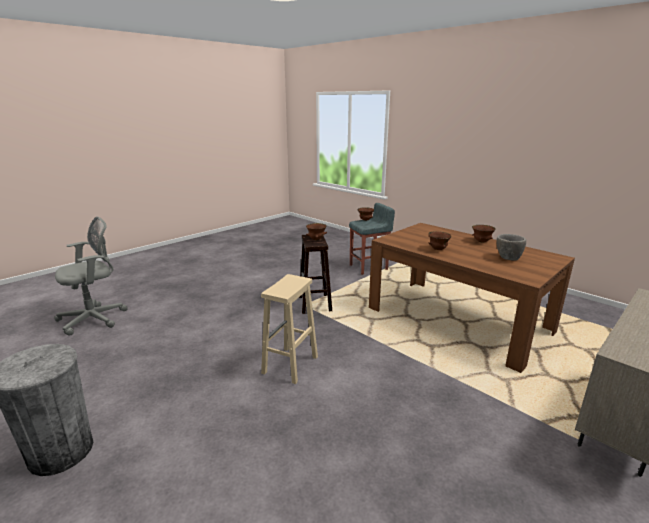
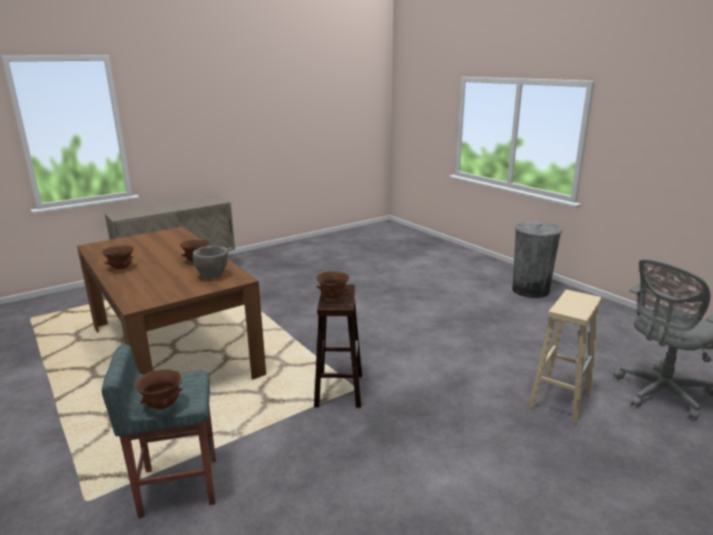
camera: 170 degrees left, 0 degrees up
beige stool [261,274,318,384] -> beige stool moved to [528,290,601,424]
grey bowl [496,234,526,261] -> grey bowl moved to [193,246,228,279]

